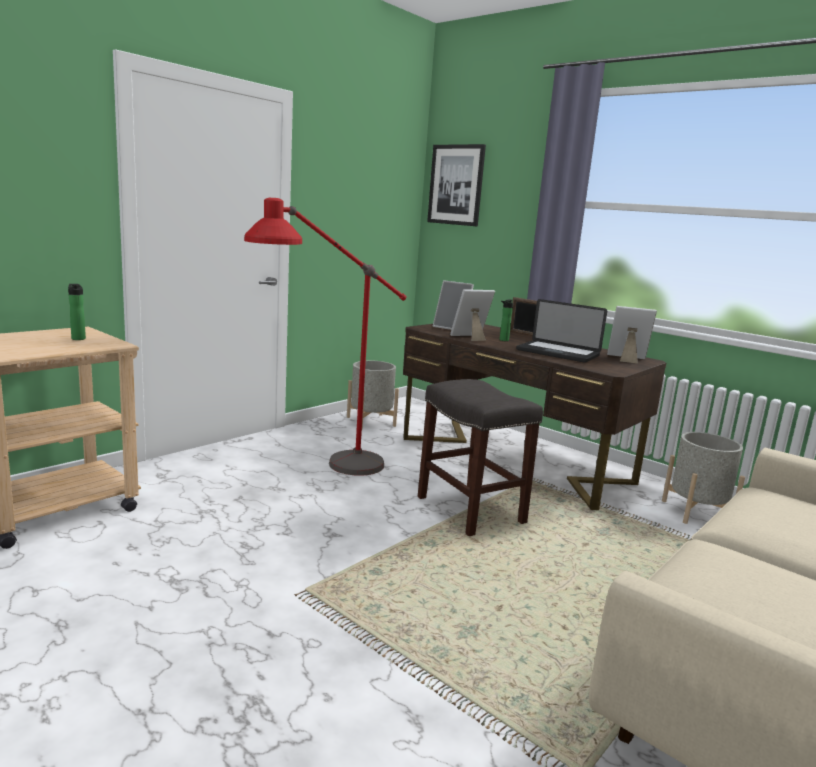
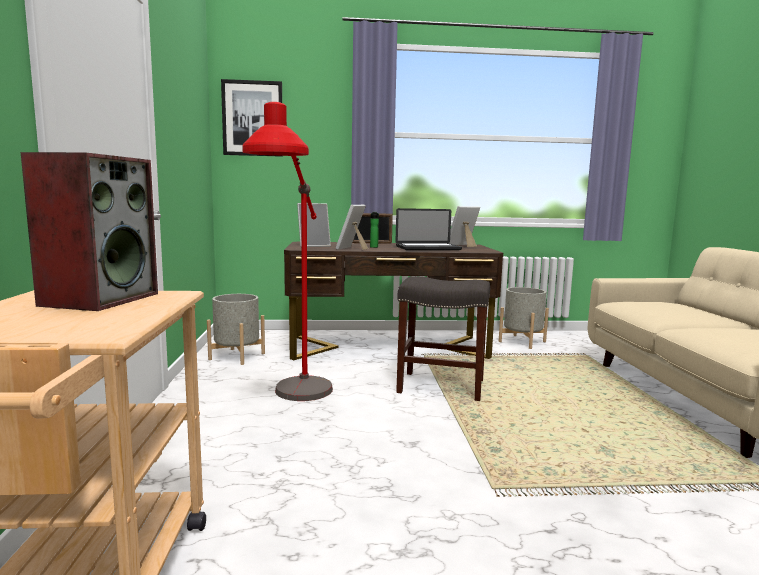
camera: 45 degrees left, 5 degrees down
bottle [68,284,86,340] -> speaker [21,152,158,311]

